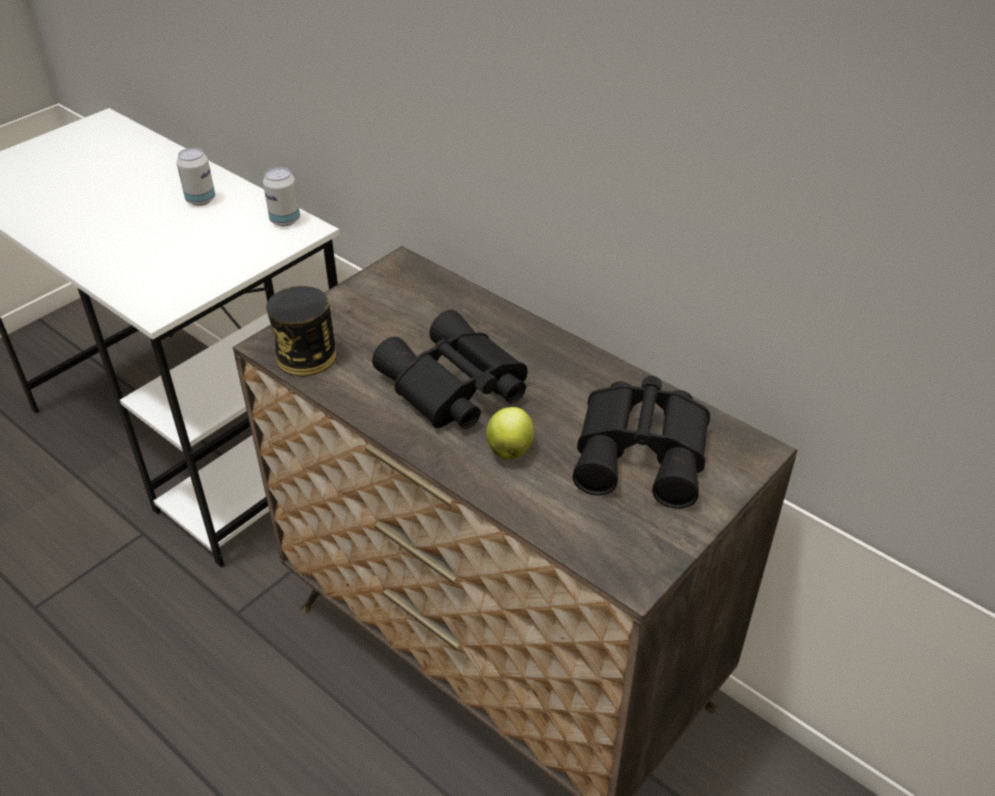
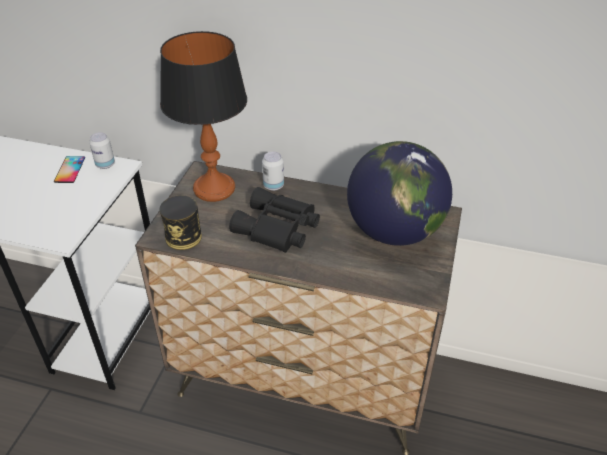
camera: 25 degrees left, 0 degrees up
can [177,148,215,206] -> can moved to [262,152,284,191]
apple [486,407,534,459] -> none
black binoculars [572,376,710,509] -> globe [347,141,452,246]
none -> phone [54,156,85,183]
none -> table lamp [160,31,247,202]

